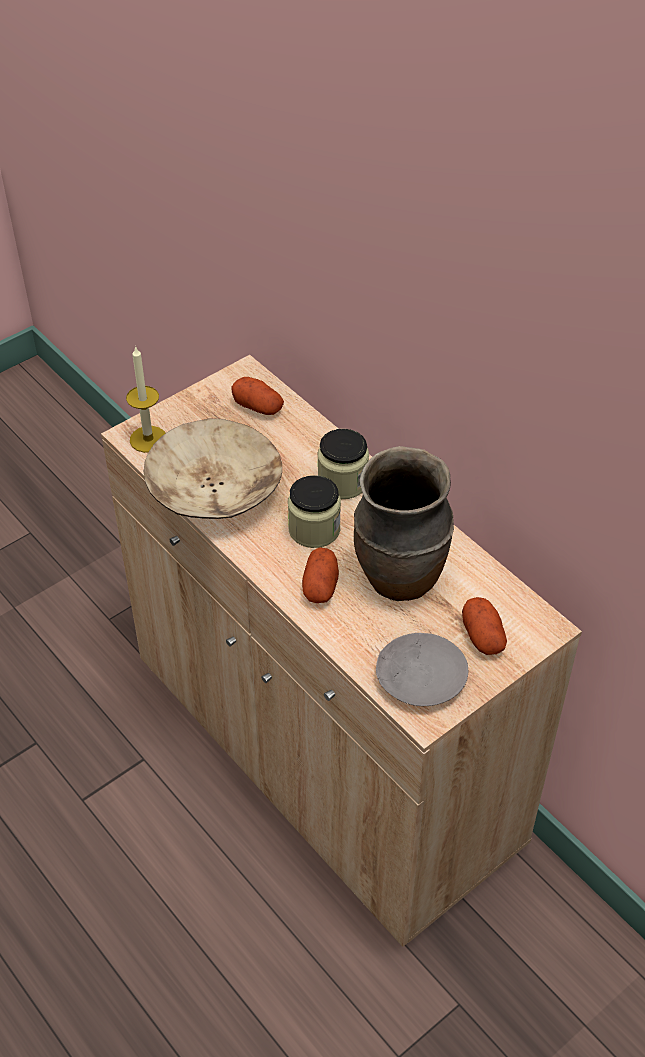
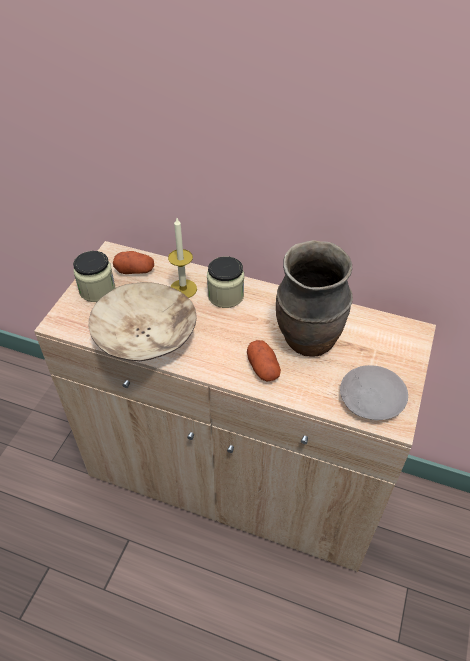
camera: 30 degrees left, 0 degrees up
candle [126,346,166,453] -> candle moved to [168,218,197,298]
jar [288,475,341,548] -> jar moved to [73,251,115,302]
potato [462,597,507,655] -> none

